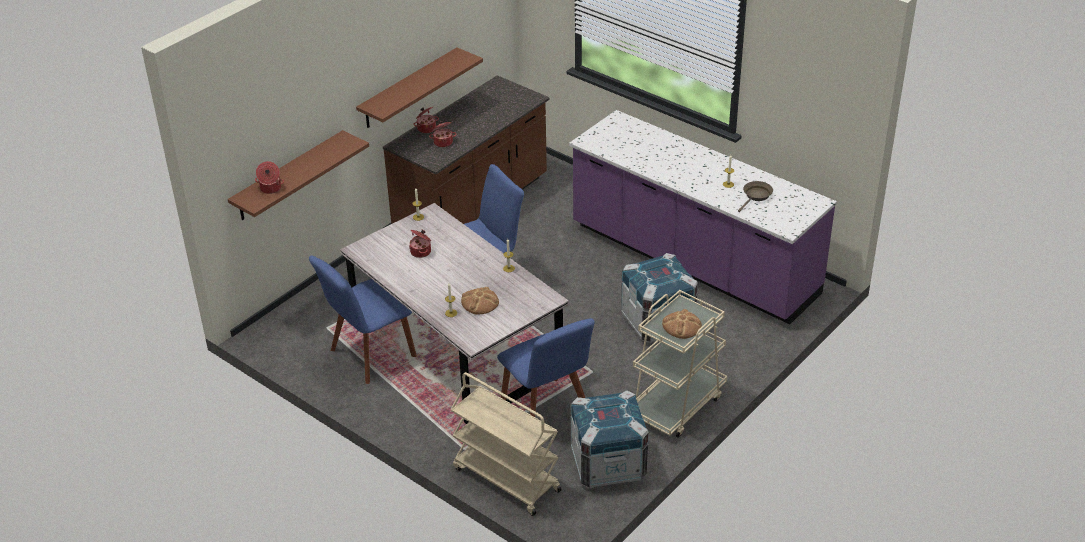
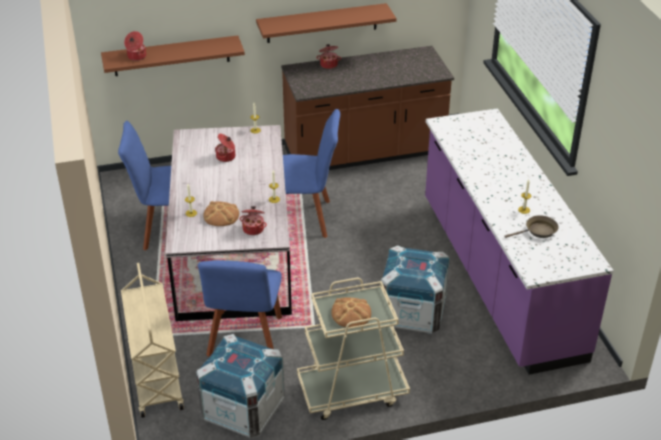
camera: 35 degrees right, 0 degrees up
cooking pot [429,121,457,147] -> cooking pot moved to [239,206,267,235]

